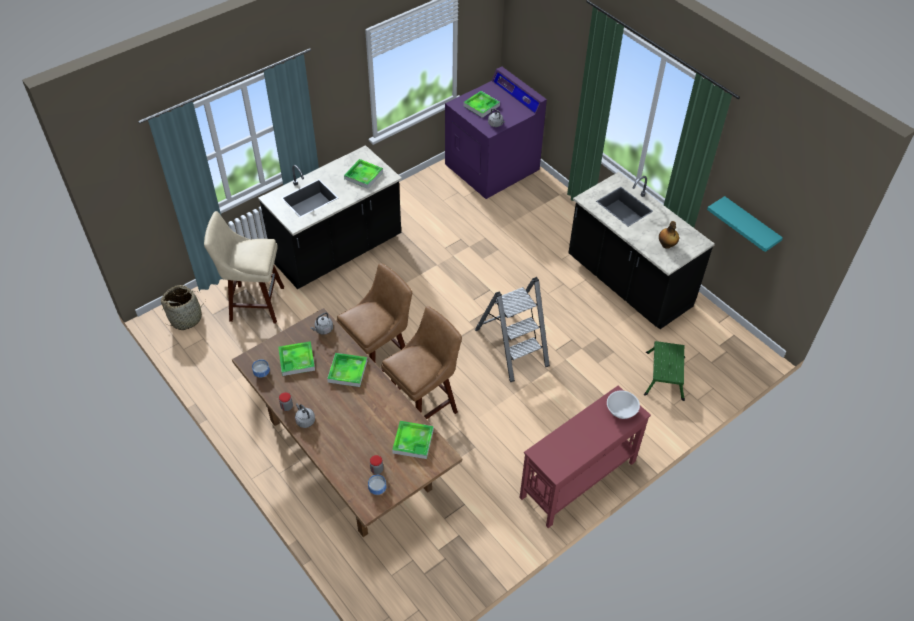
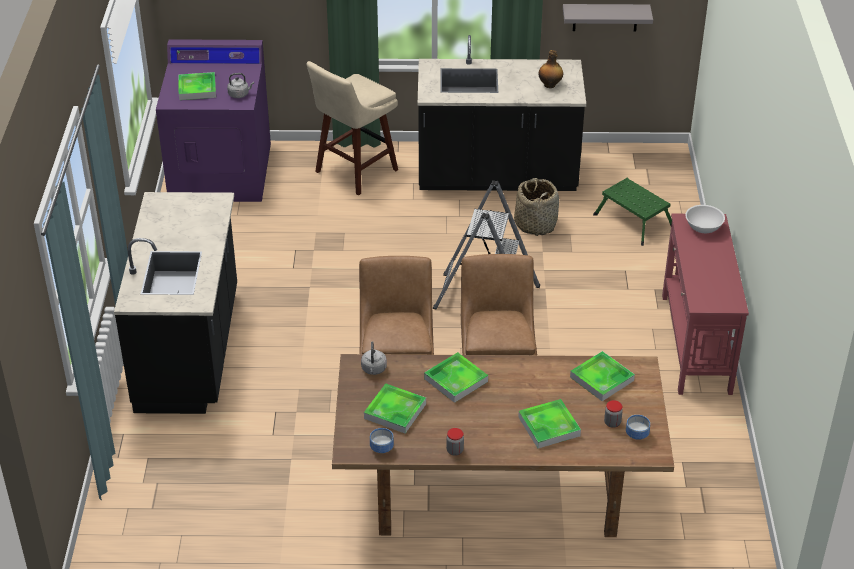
camera: 50 degrees left, 10 degrees down
basket [161,285,206,330] -> basket moved to [514,178,559,236]
beige stool [204,211,284,324] -> beige stool moved to [307,61,398,195]
grey kettle [295,403,315,428] -> none
tray [344,159,383,189] -> tray moved to [518,399,581,448]
turquoise shelf [707,196,783,252] -> grey shelf [563,4,653,32]

